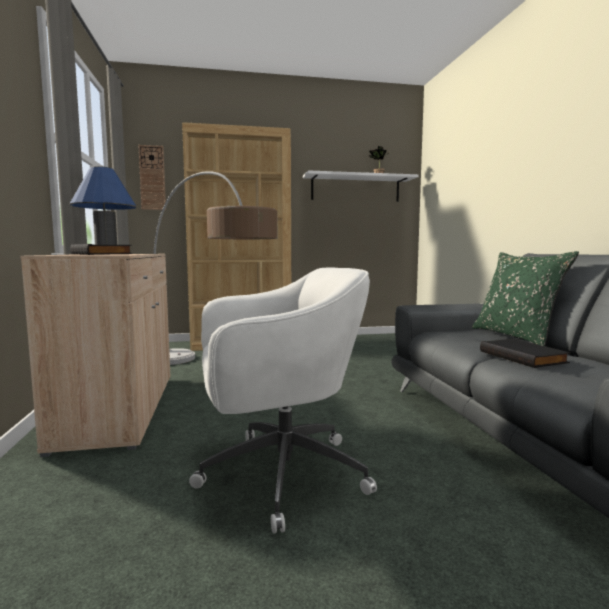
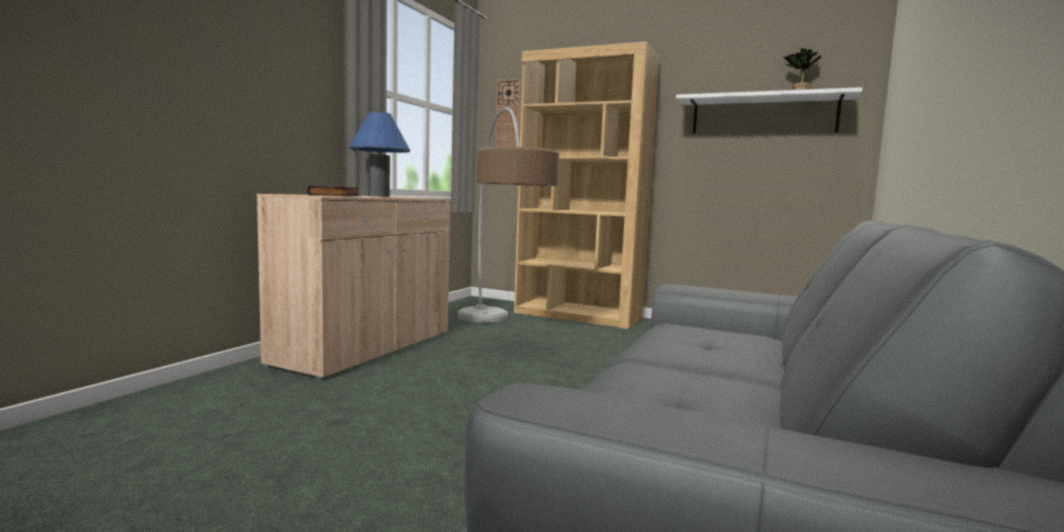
camera: 35 degrees right, 0 degrees up
white office chair [189,268,377,534] -> none
green pillow [472,251,579,346] -> none
black book [480,339,570,368] -> none

